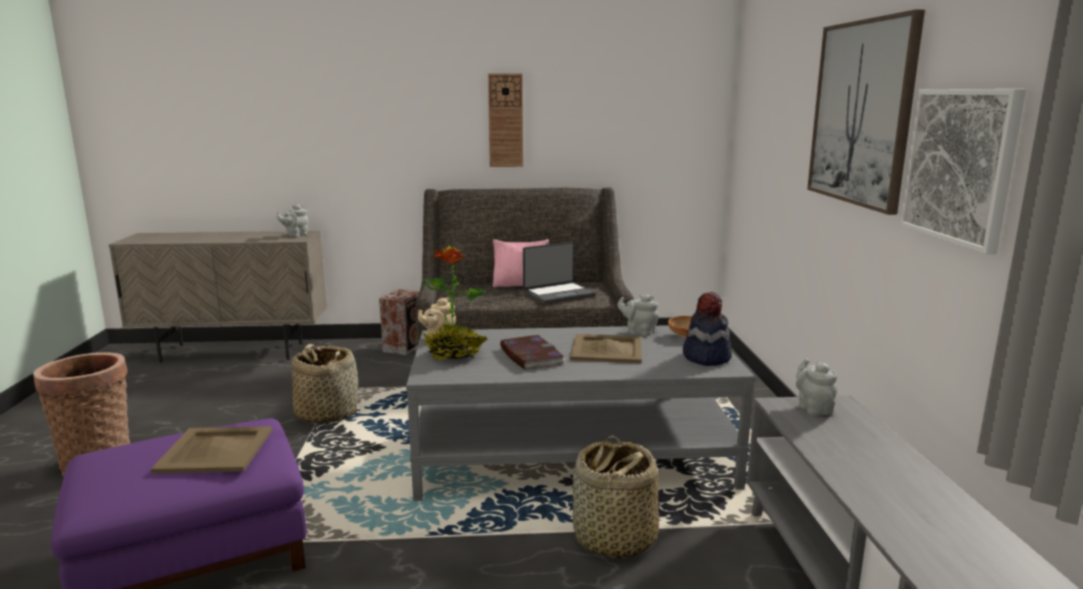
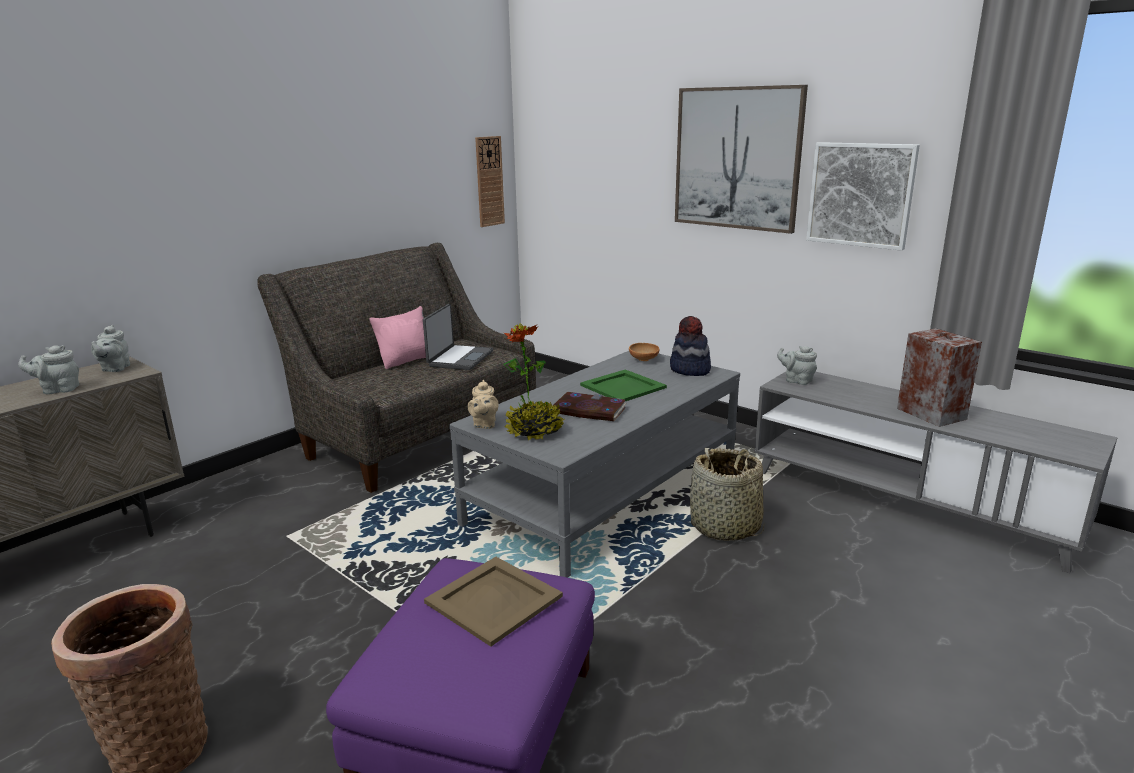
camera: 45 degrees left, 5 degrees up
basket [292,344,358,424] -> none
speaker [379,289,420,355] -> speaker moved to [897,328,982,427]
wall clock [488,74,523,167] -> wall clock moved to [475,136,505,227]
beige tray [570,334,642,363] -> green tray [580,369,667,401]
grey teapot [617,294,659,336] -> grey teapot moved to [18,345,79,394]

